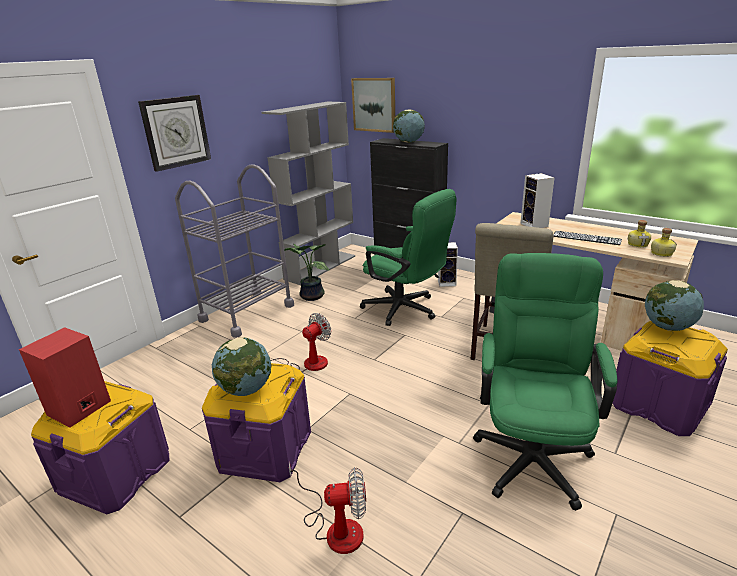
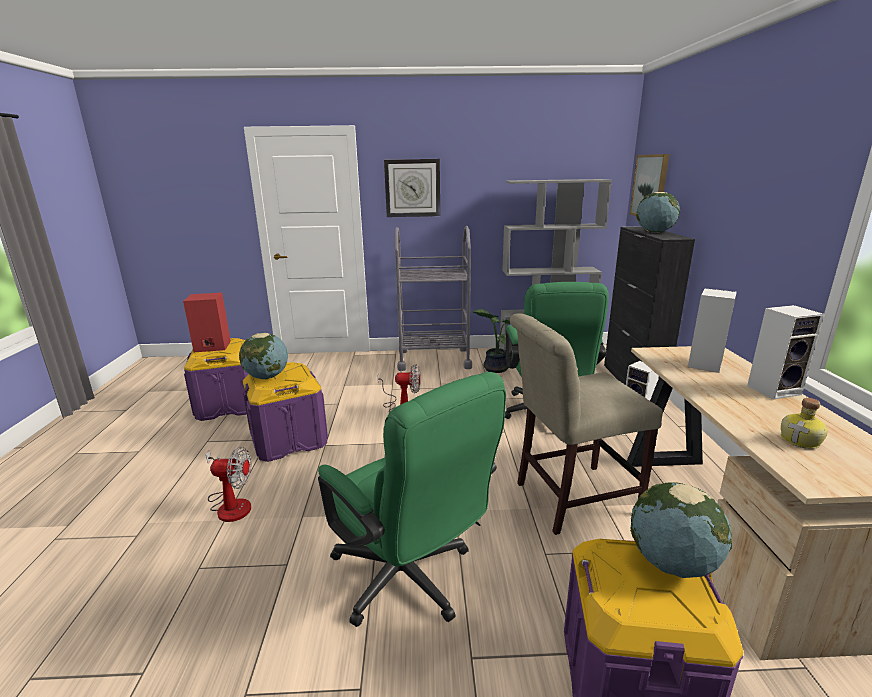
camera: 50 degrees right, 5 degrees down
fan [289,462,366,554] -> fan turned 45 degrees counterclockwise [206,447,251,522]
green office chair [473,253,617,511] -> green office chair turned 75 degrees clockwise [318,372,506,627]
keyboard [553,231,622,245] -> none
bottle [651,228,677,257] -> none
none -> speaker [747,305,825,399]

